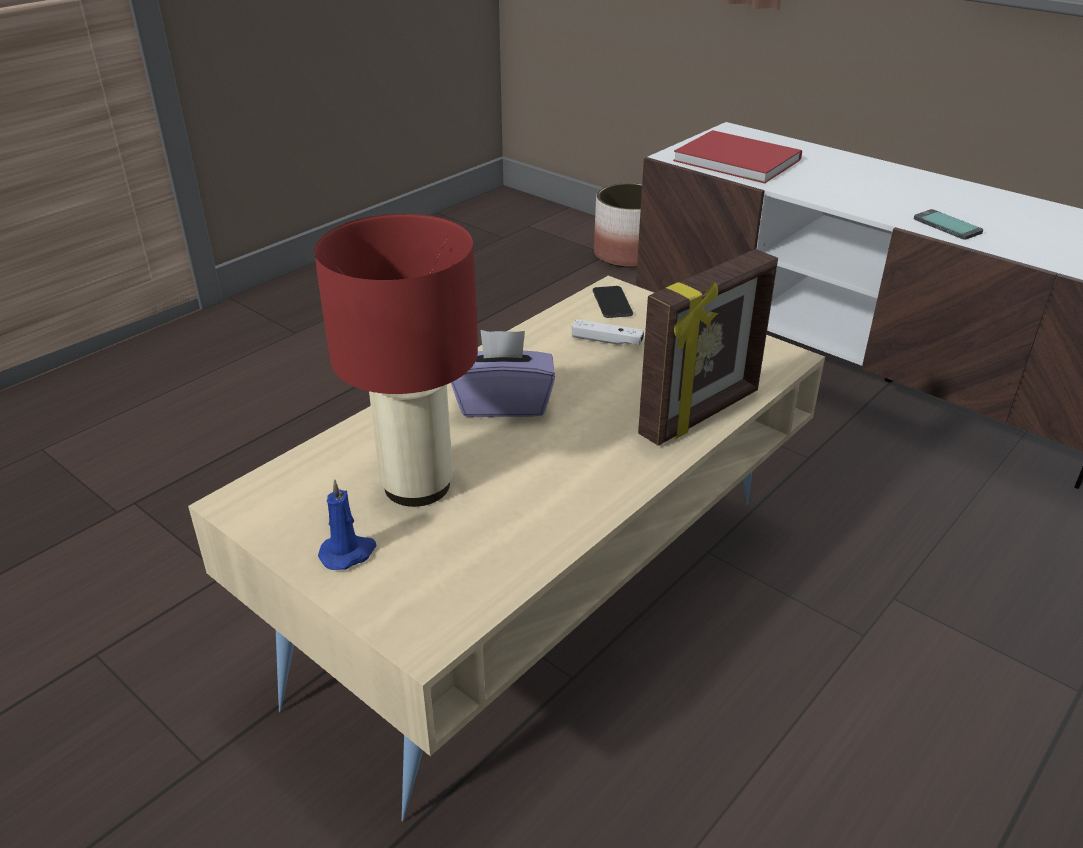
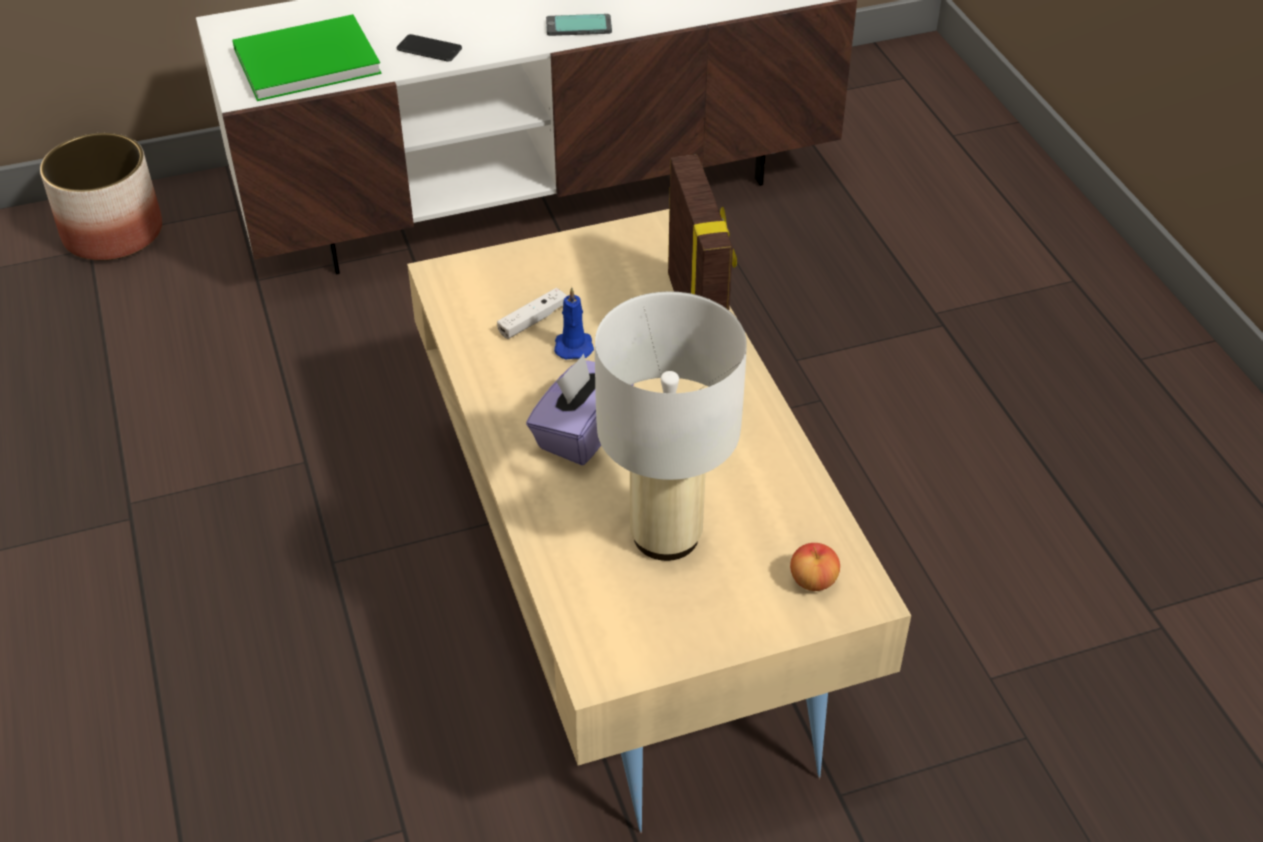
camera: 60 degrees left, 10 degrees up
red table lamp [315,214,478,507] -> white table lamp [595,291,747,561]
blue candle [318,479,377,570] -> blue candle moved to [554,287,594,359]
phone [593,286,633,318] -> phone moved to [397,34,462,62]
red book [673,130,802,183] -> green book [232,14,382,101]
none -> apple [790,543,840,591]

